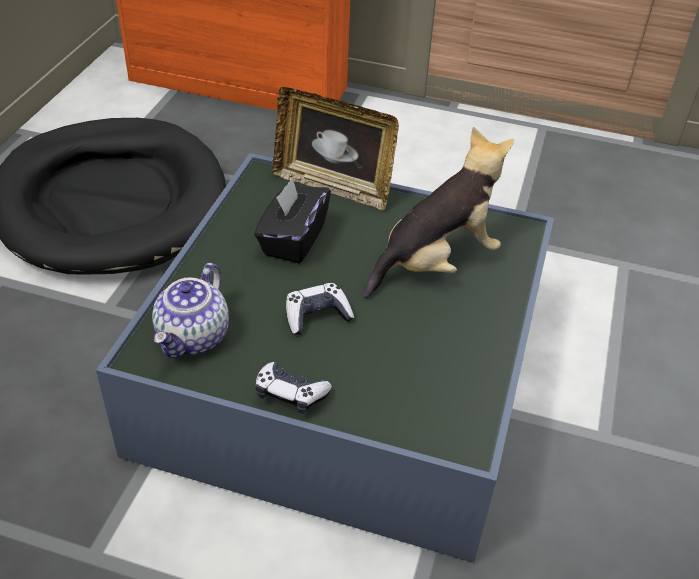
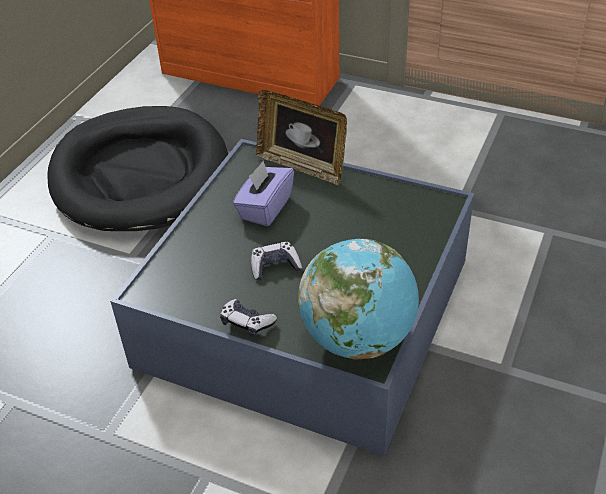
camera: 10 degrees right, 0 degrees up
teapot [152,263,229,358] -> none
black tissue box [254,177,331,264] -> purple tissue box [233,161,294,226]
plush toy [363,127,514,298] -> none
none -> globe [298,238,419,359]

